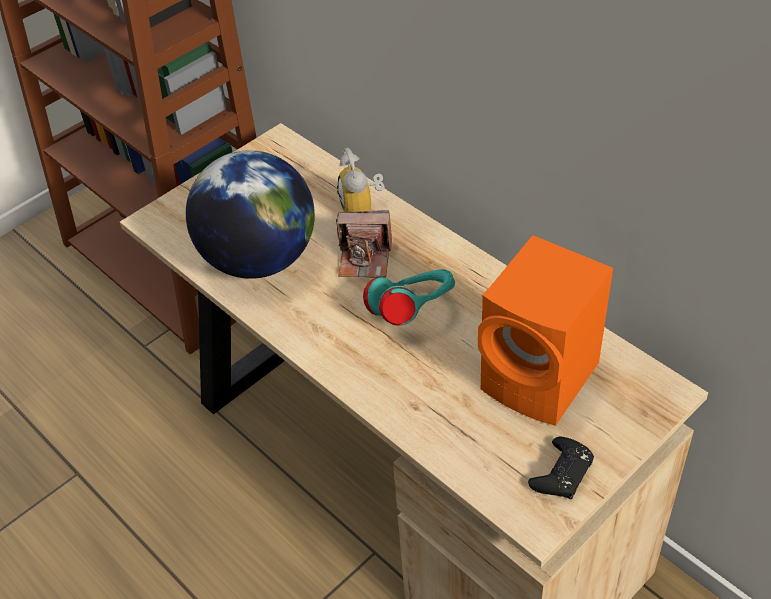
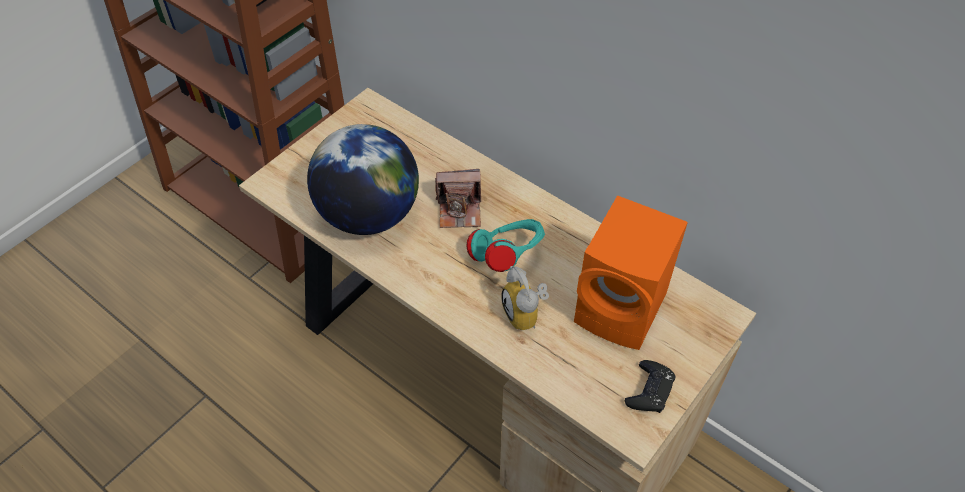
camera: 10 degrees left, 5 degrees up
alarm clock [337,148,385,212] -> alarm clock moved to [501,266,549,330]

